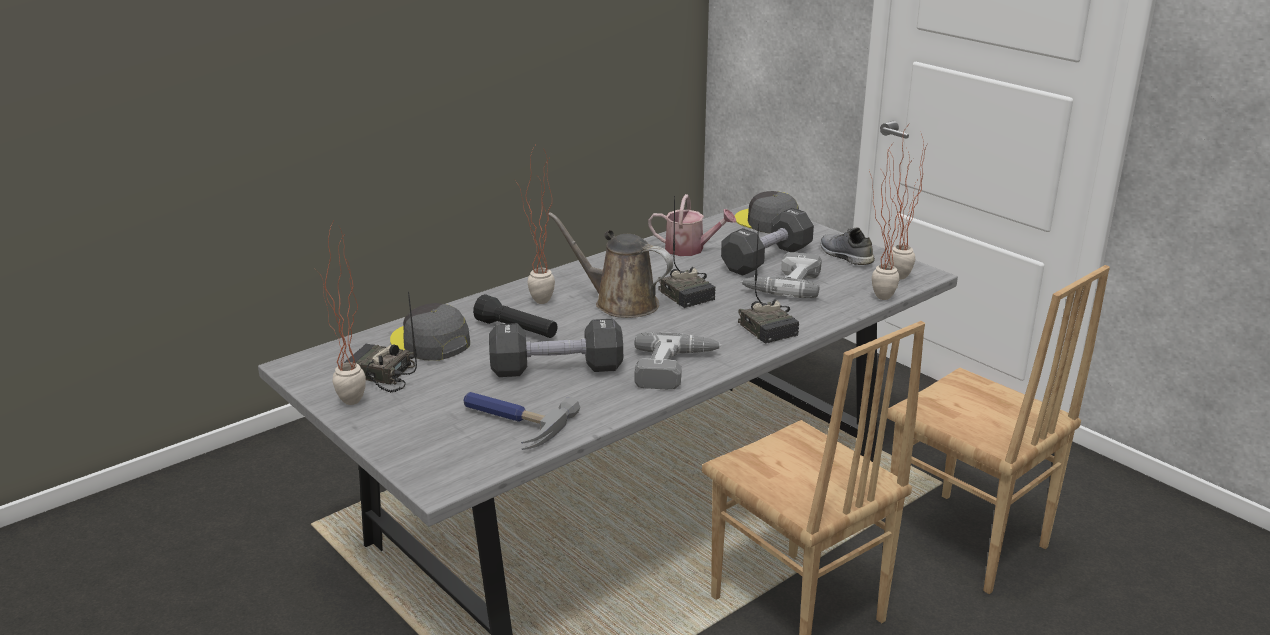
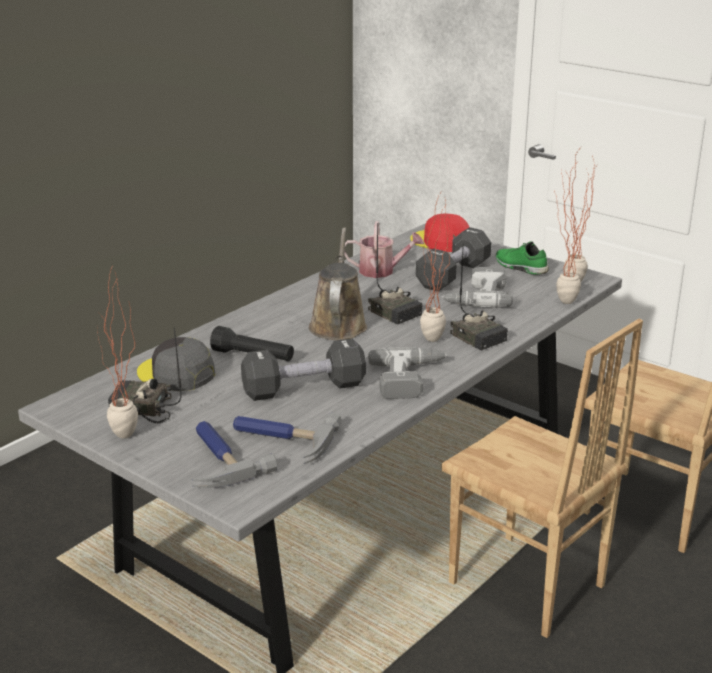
camera: 10 degrees left, 0 degrees up
potted plant [514,143,555,304] -> potted plant moved to [420,191,450,342]
brown watering can [548,212,673,318] -> brown watering can turned 75 degrees clockwise [309,228,367,340]
grey cap [735,191,799,233] -> red cap [410,213,469,252]
grey shoe [820,227,875,265] -> green shoe [496,241,549,275]
none -> hammer [192,421,278,488]

